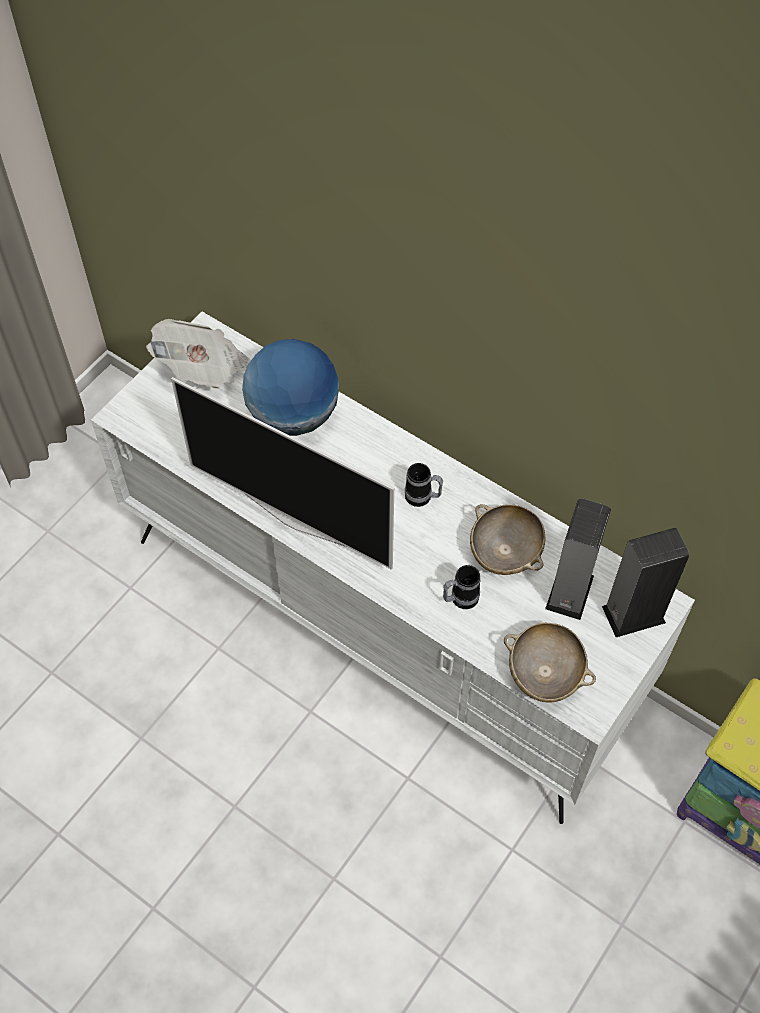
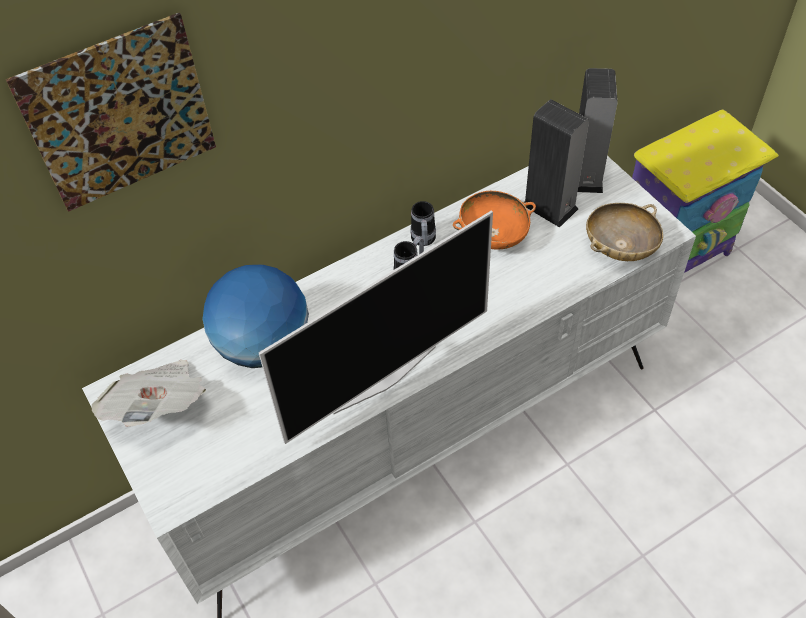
camera: 65 degrees left, 5 degrees down
mug [443,565,480,609] -> mug moved to [410,201,436,246]
beige bowl [470,504,545,575] -> orange bowl [453,191,536,249]
none -> picture [6,13,216,212]

